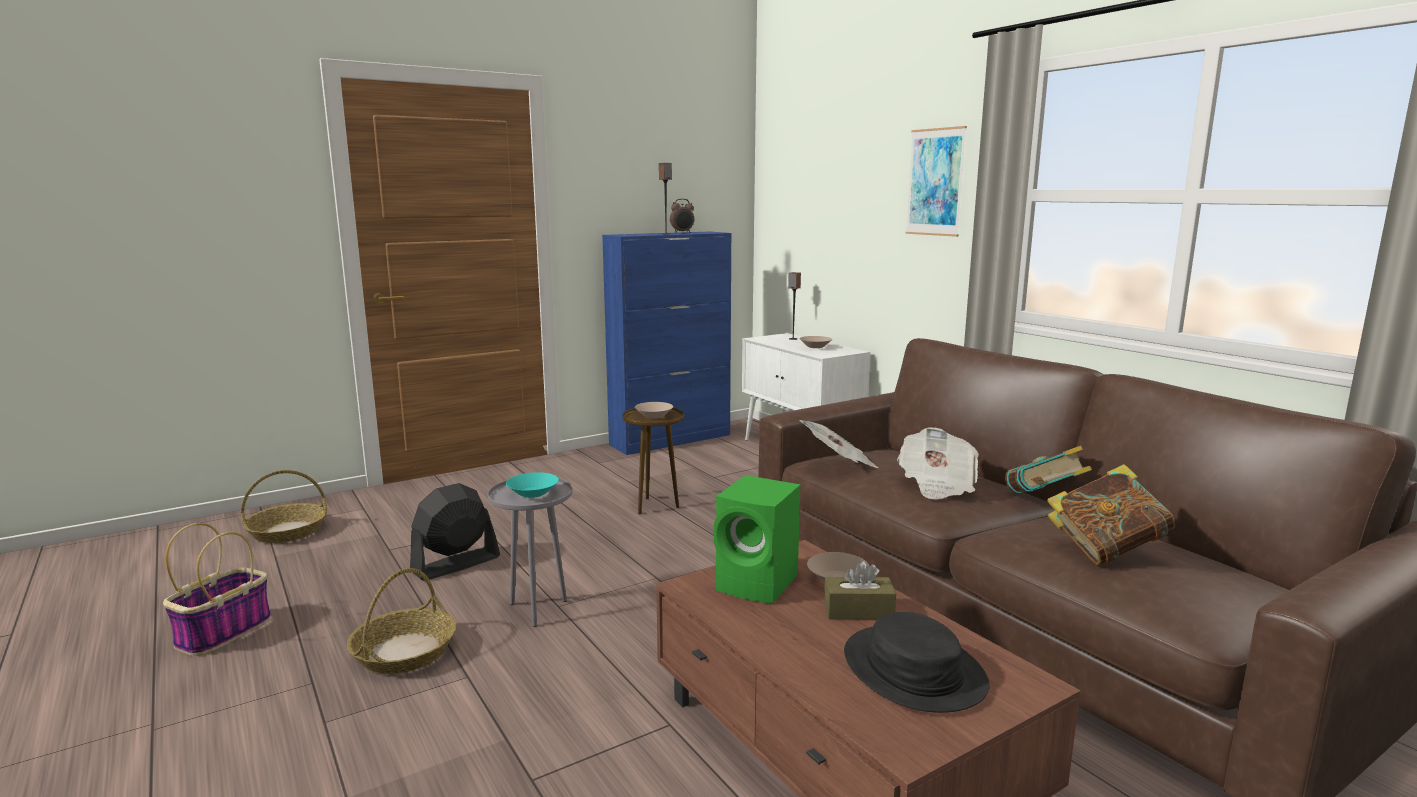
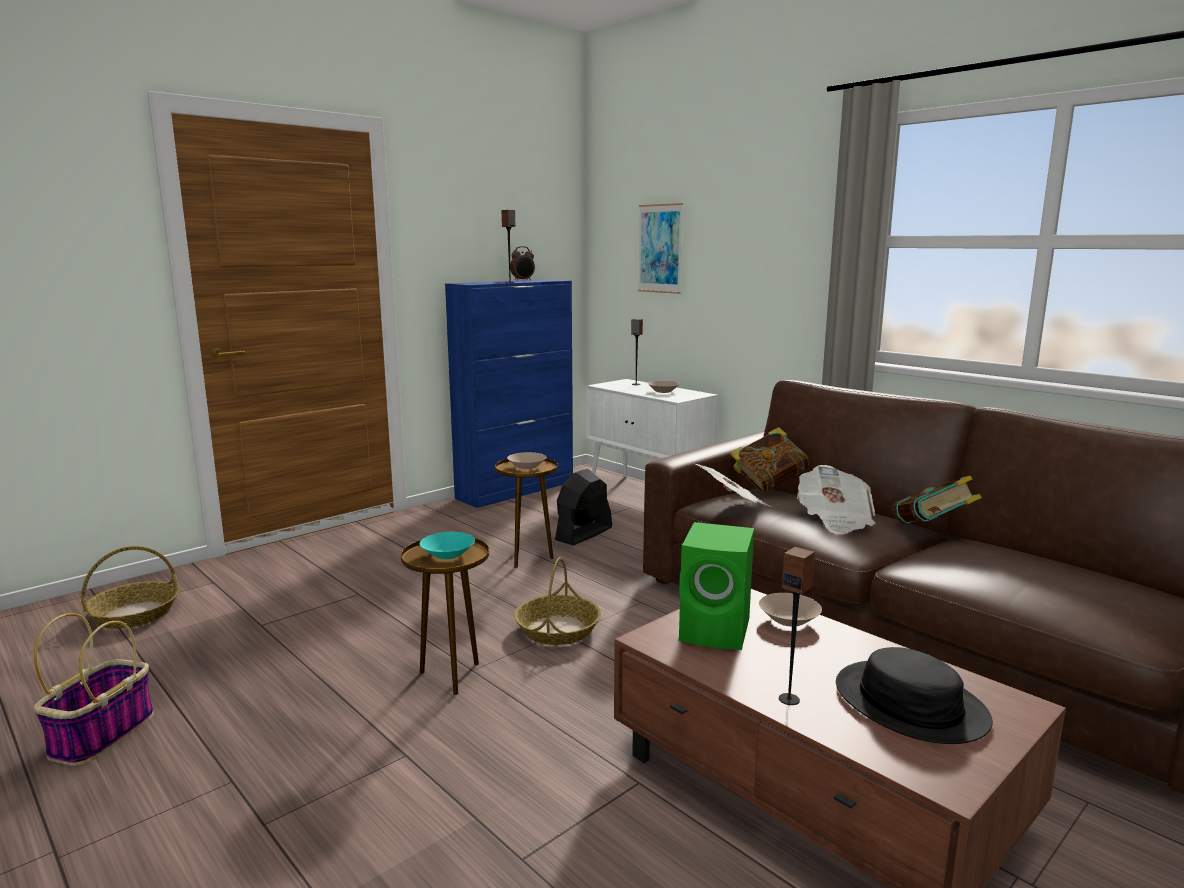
camera: 10 degrees left, 0 degrees up
basket [347,568,456,674] -> basket moved to [514,557,601,645]
black fan [410,483,500,581] -> black fan moved to [555,469,612,545]
grey side table [488,478,572,627] -> brown side table [401,538,489,695]
brown tissue box [824,560,896,620] -> none
picture [905,126,967,237] -> picture moved to [638,203,683,294]
book [1048,464,1175,565] -> book moved to [730,427,809,493]
none -> speaker [779,547,815,705]

